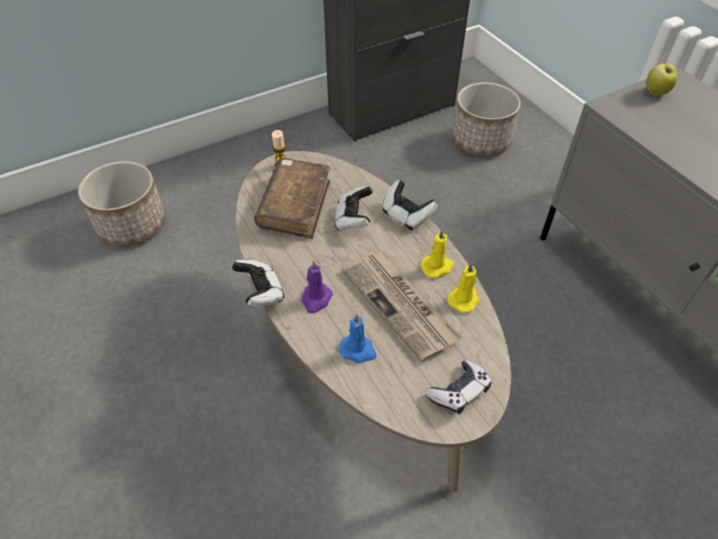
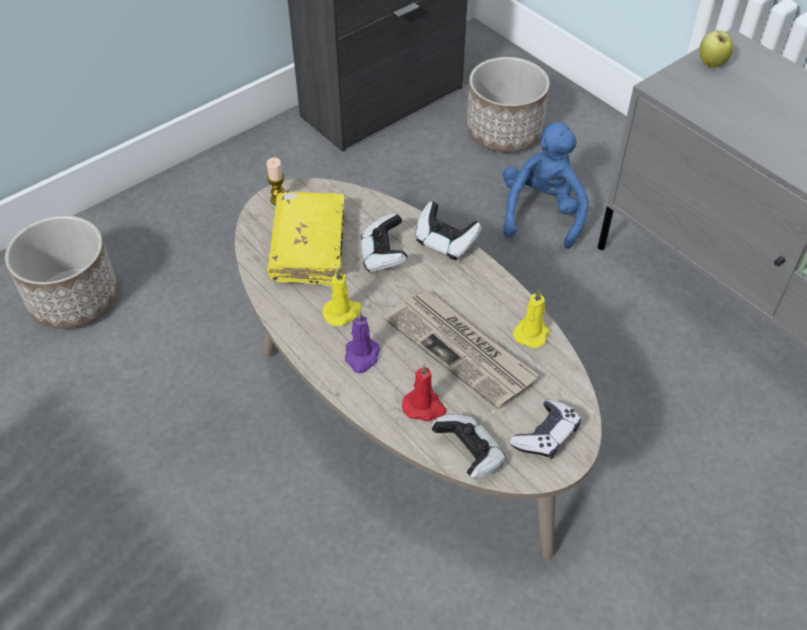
camera: 10 degrees left, 0 degrees up
game controller [232,259,284,307] -> game controller moved to [431,414,505,478]
brown book [254,158,331,239] -> yellow book [267,191,344,286]
blue candle [339,314,377,363] -> red candle [402,364,446,421]
yellow candle [420,229,454,278] -> yellow candle moved to [322,268,362,326]
none -> blue plush toy [503,122,589,249]

